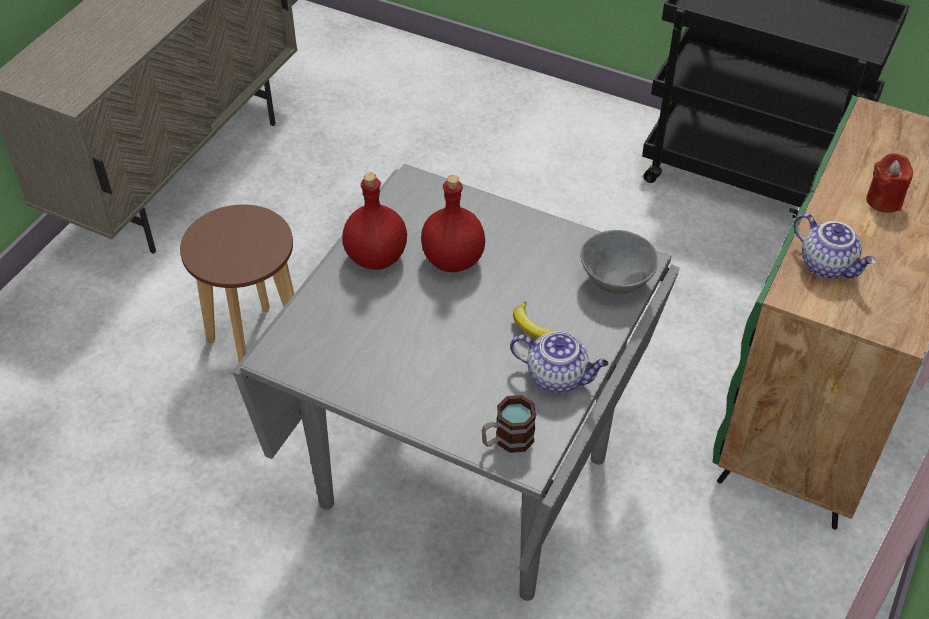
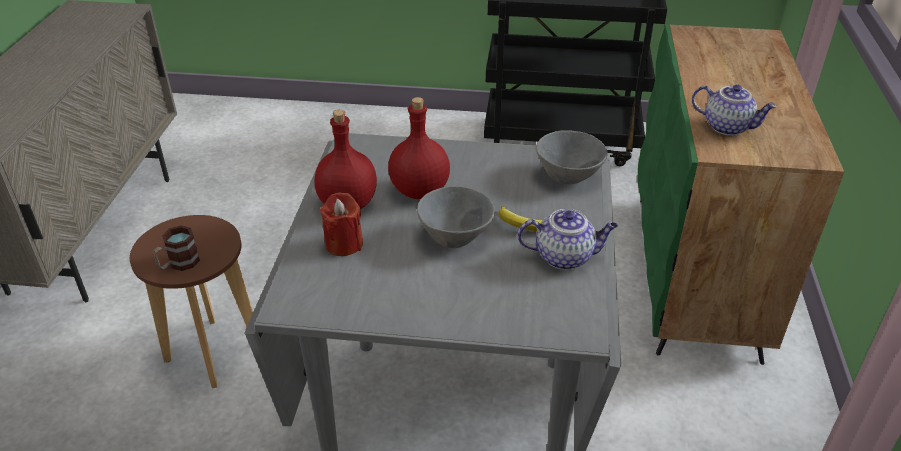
camera: 20 degrees left, 10 degrees down
mug [482,395,536,453] -> mug moved to [153,225,200,271]
red candle [866,153,913,213] -> red candle moved to [320,192,363,256]
none -> grey bowl [417,186,495,248]

